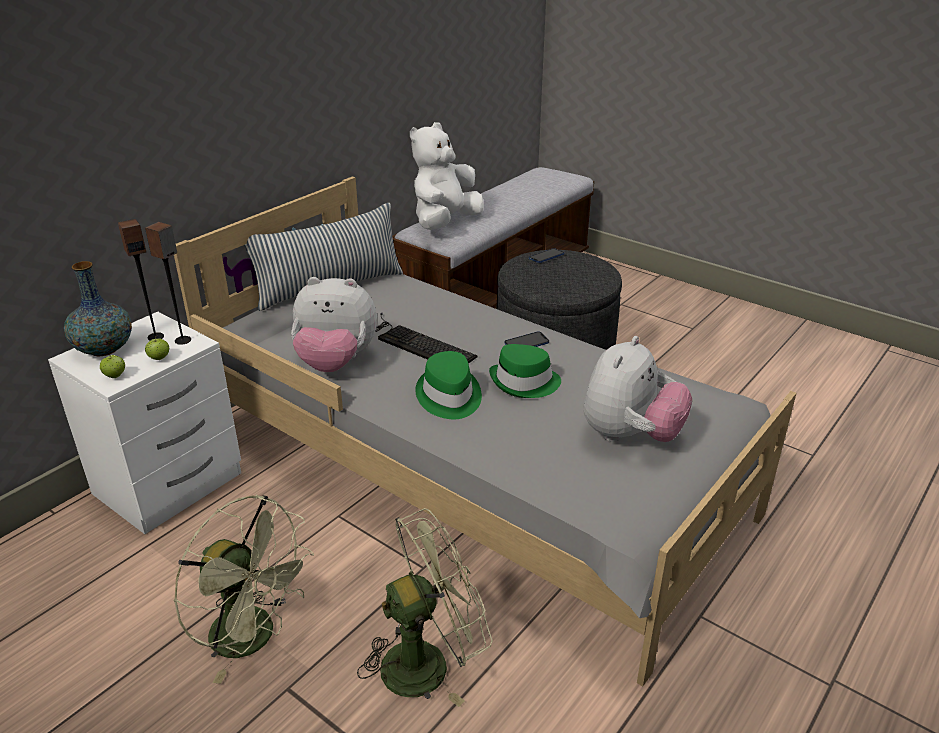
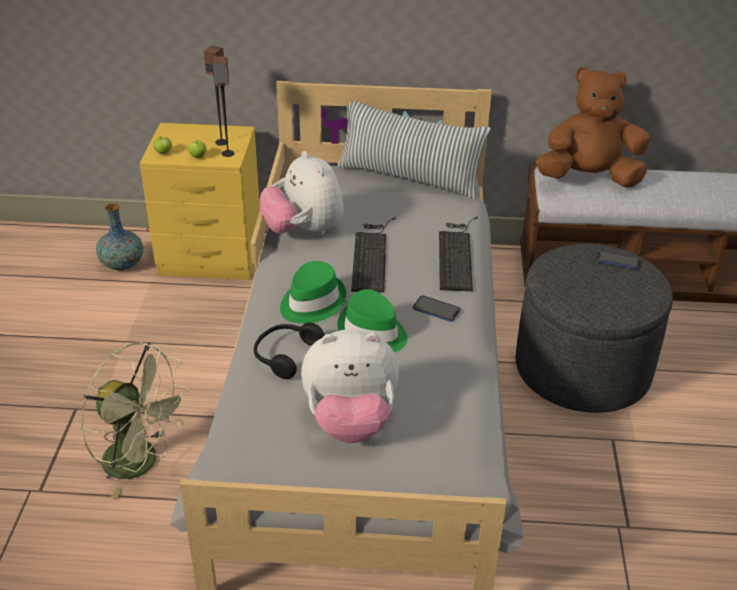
camera: 55 degrees right, 5 degrees up
white nightstand [48,312,241,534] -> yellow nightstand [140,123,260,280]
vase [64,261,132,356] -> vase moved to [96,204,143,270]
green fan [174,495,314,684] -> none
white plush toy [410,122,484,230] -> brown plush toy [536,66,650,188]
none -> black headphones [254,322,324,379]
none -> keyboard [439,217,478,291]

